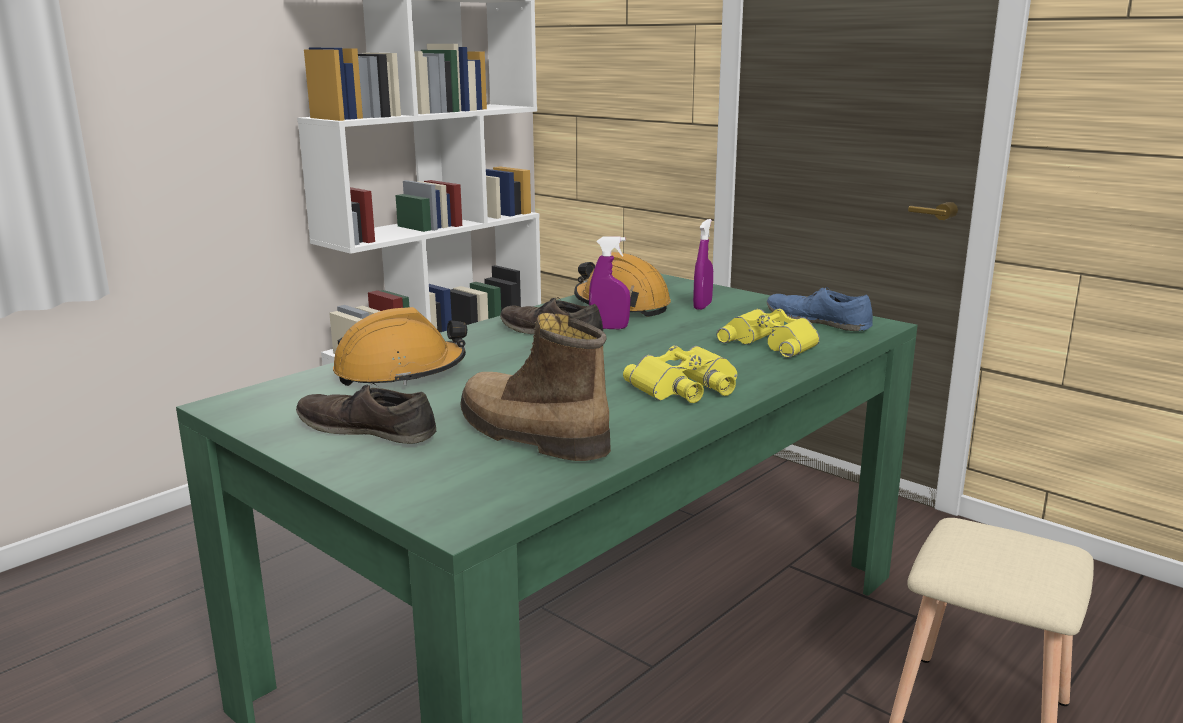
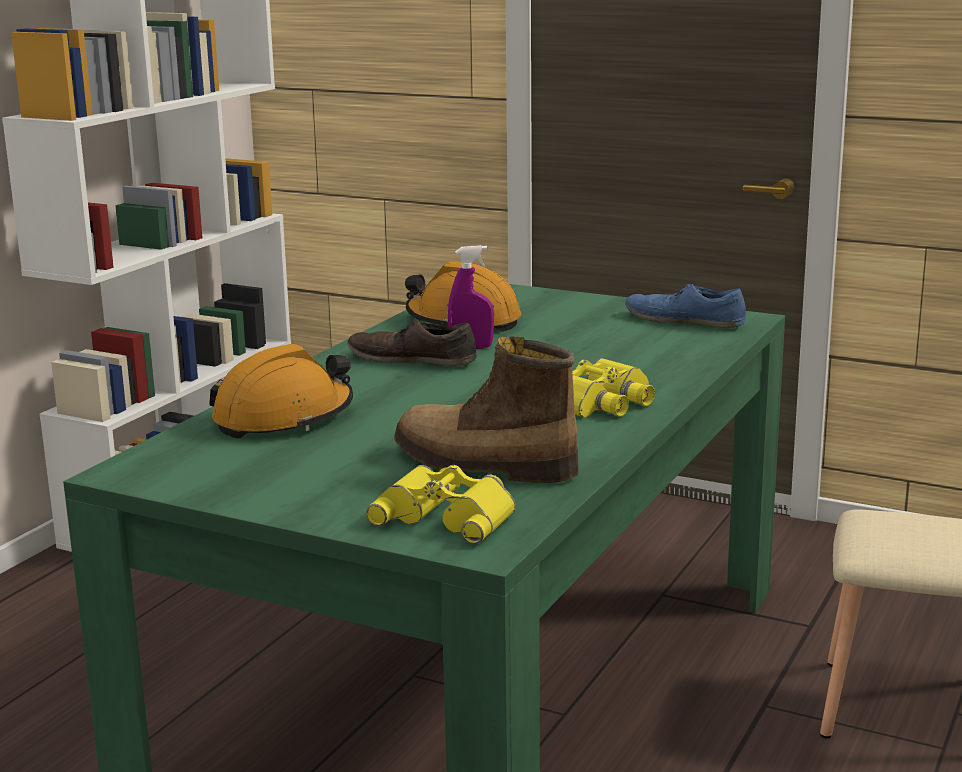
camera: 15 degrees left, 0 degrees up
brown shoe [296,383,436,444] -> none
purple spray bottle [693,219,713,310] -> none
yellow binoculars [717,308,820,358] -> yellow binoculars moved to [366,465,516,544]

